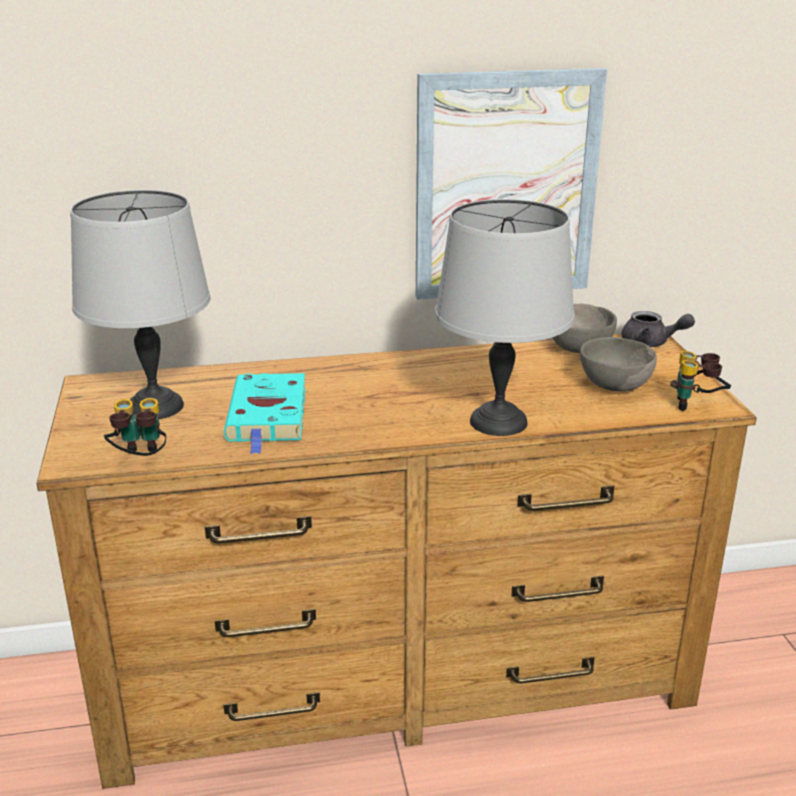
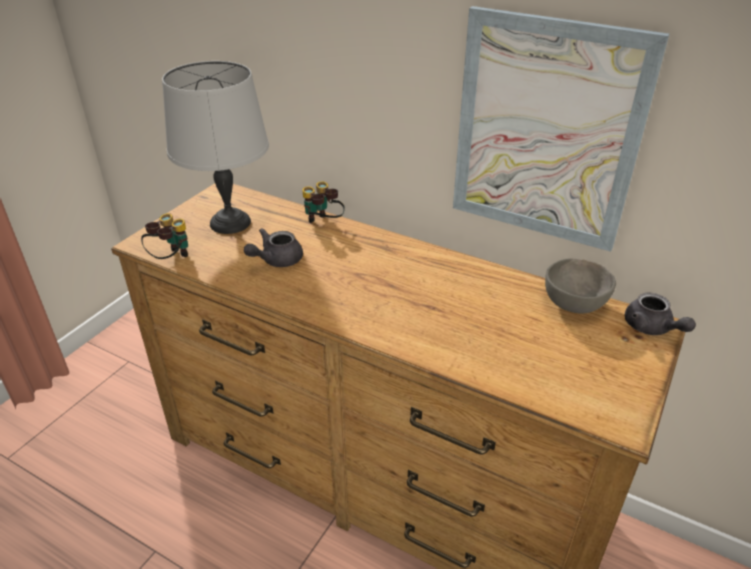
camera: 40 degrees right, 10 degrees up
turquoise book [224,373,306,454] -> grey teapot [244,228,303,267]
grey table lamp [435,199,574,436] -> none
grey bowl [580,337,657,392] -> none
binoculars [670,351,731,411] -> binoculars moved to [302,181,345,223]

